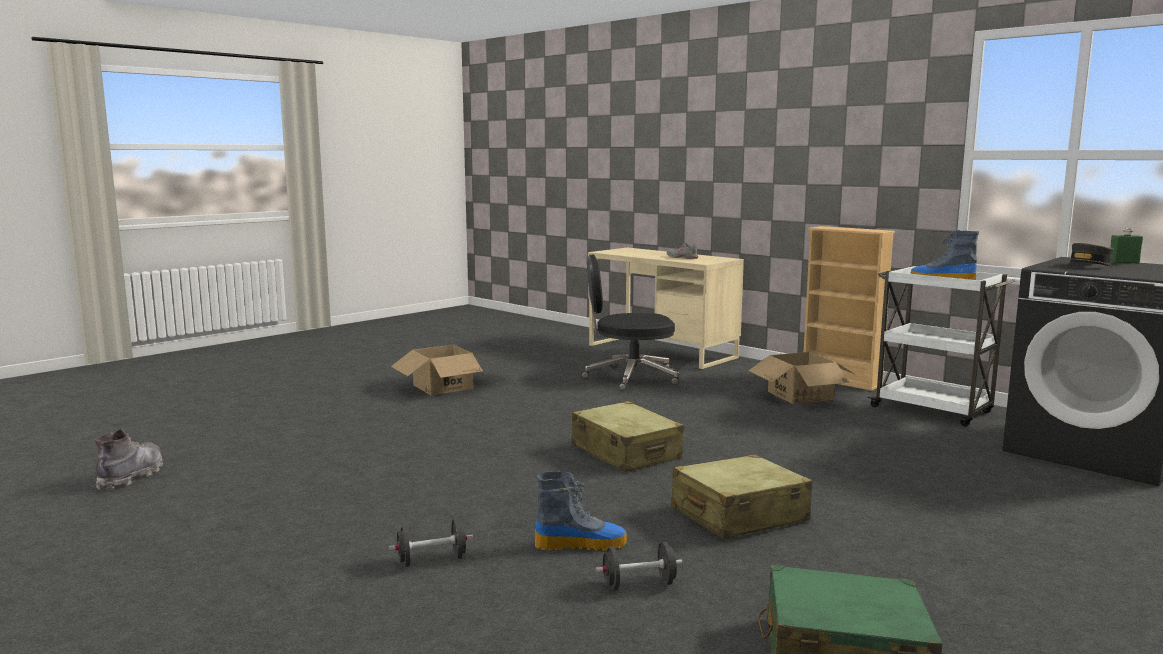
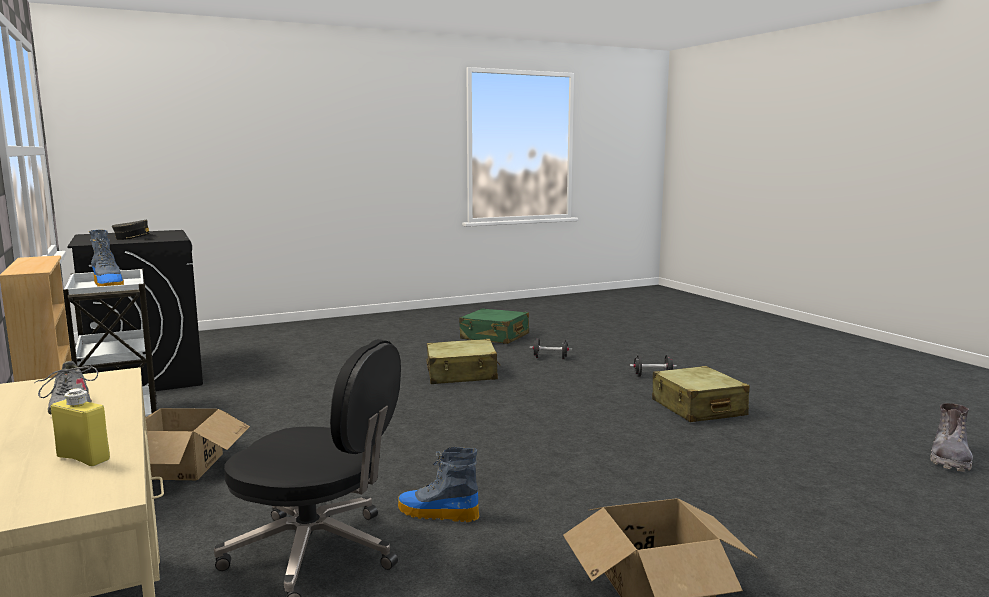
camera: 160 degrees left, 0 degrees up
boot [535,471,627,551] -> boot moved to [398,447,479,522]
beige suitcase [571,401,684,472] -> beige suitcase moved to [652,366,750,422]
green bottle [1110,228,1143,264] -> none
none -> yellow bottle [51,388,110,466]

